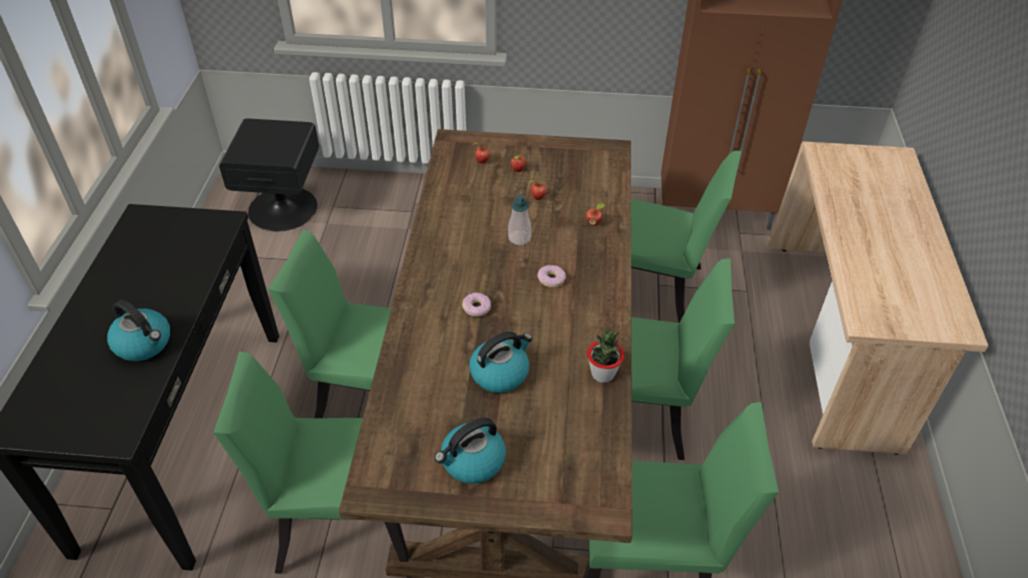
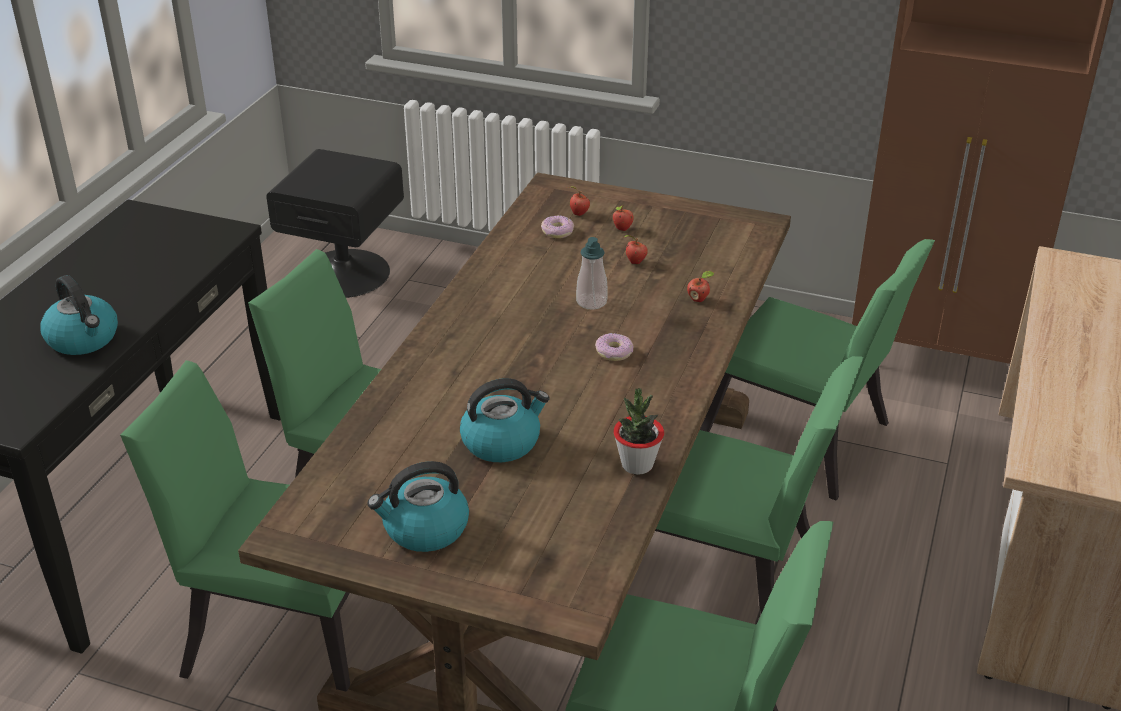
camera: 15 degrees right, 10 degrees down
donut [462,293,491,317] -> donut moved to [541,215,574,238]

